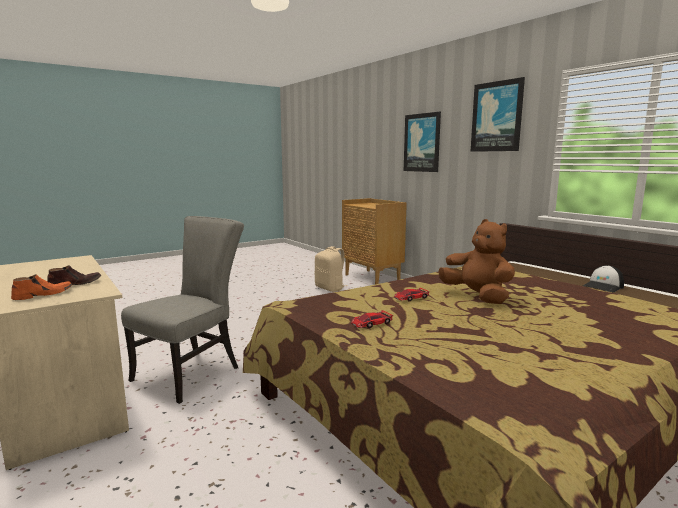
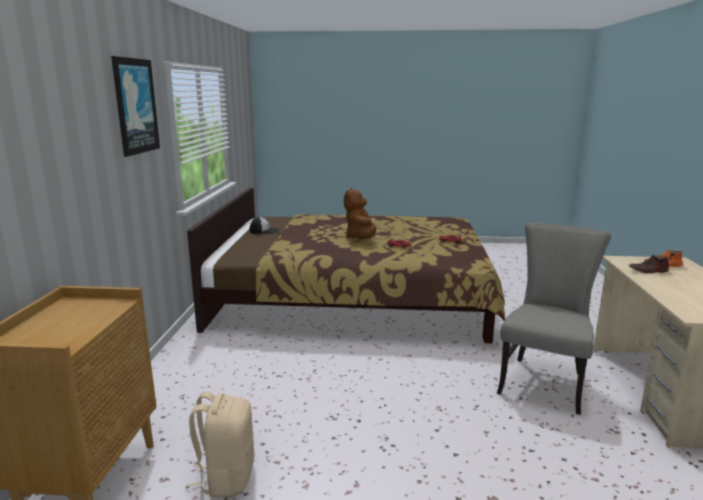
camera: 140 degrees left, 5 degrees up
grey chair [121,216,244,404] -> grey chair turned 135 degrees clockwise [497,223,611,415]
picture [404,112,441,172] -> none

